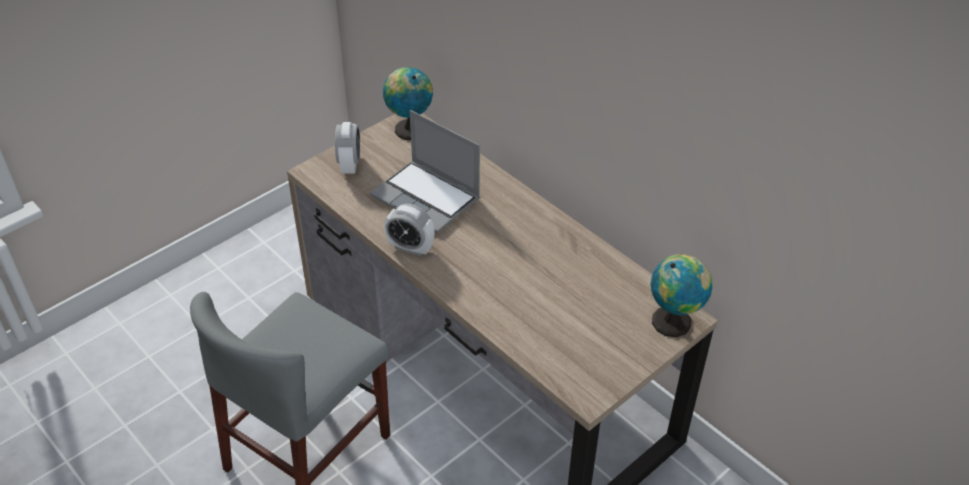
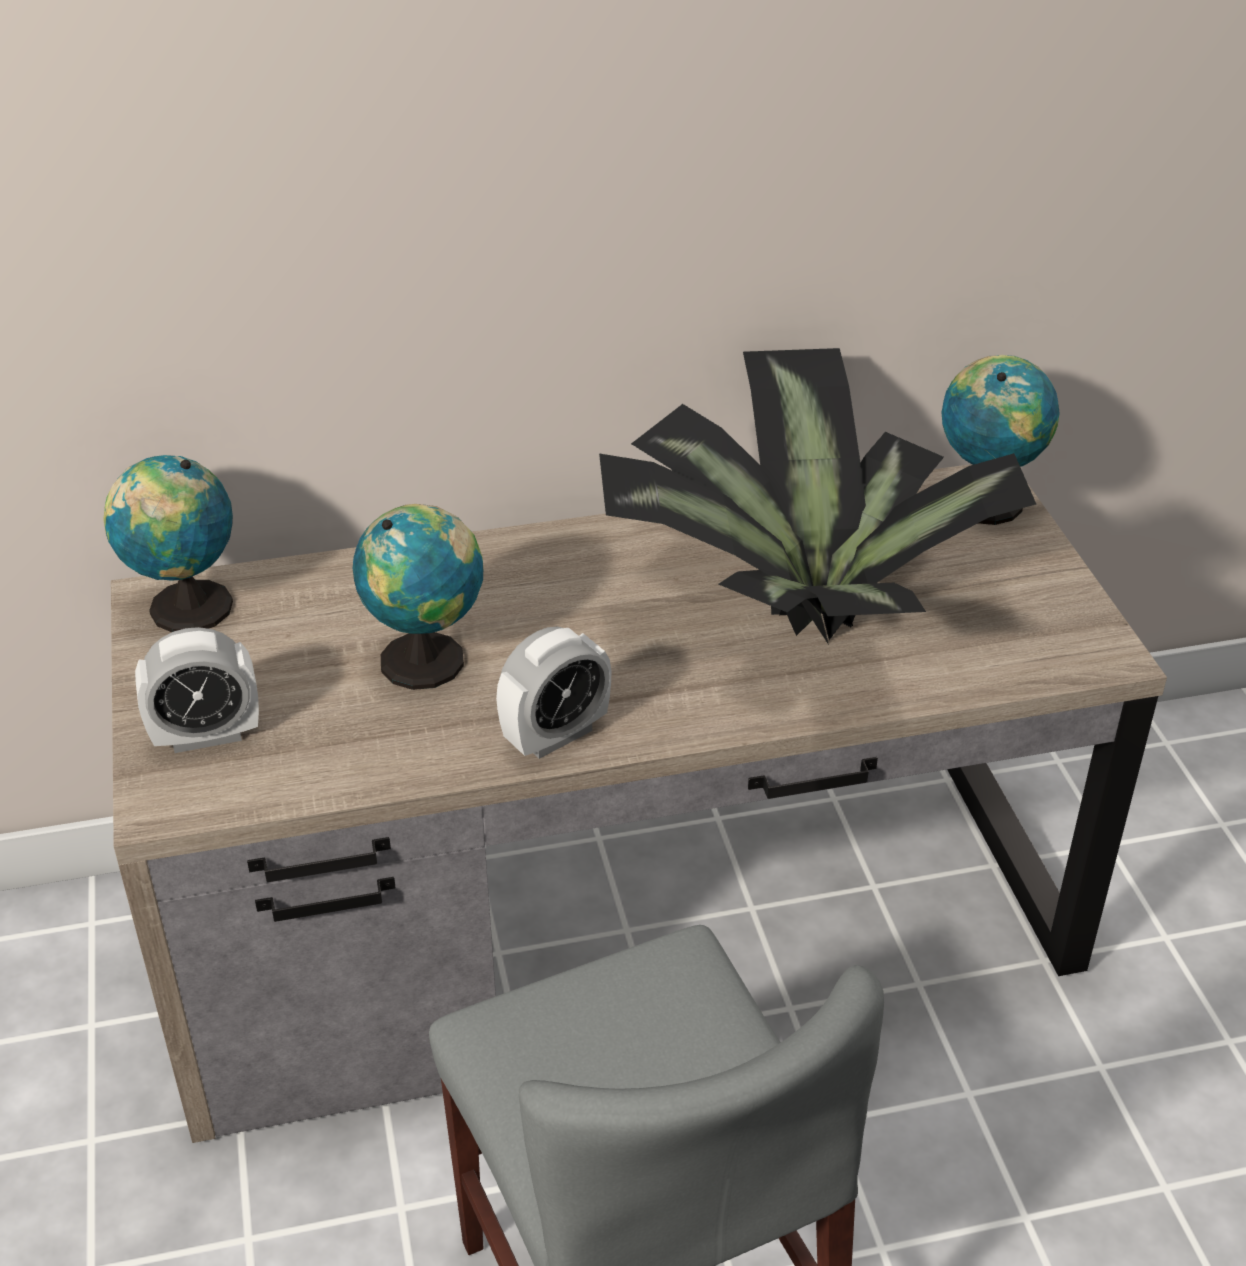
camera: 60 degrees left, 5 degrees down
alarm clock [335,122,360,174] -> alarm clock turned 135 degrees clockwise [135,627,259,753]
laptop [370,110,480,233] -> globe [353,504,483,690]
none -> potted plant [599,348,1036,645]

